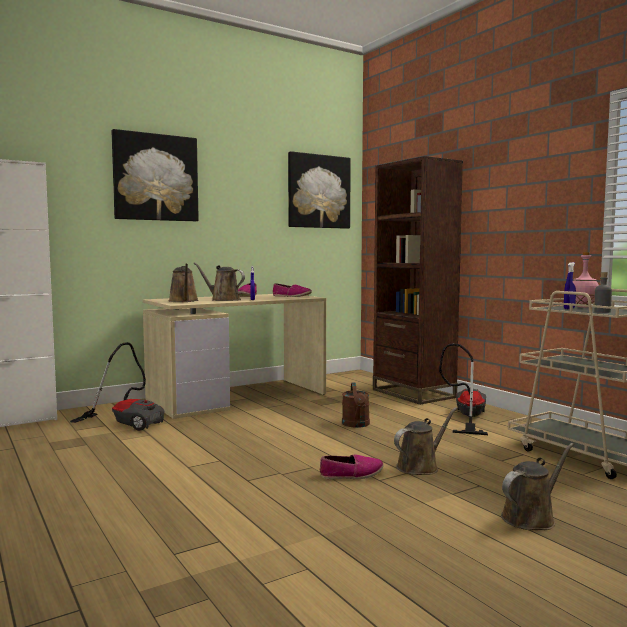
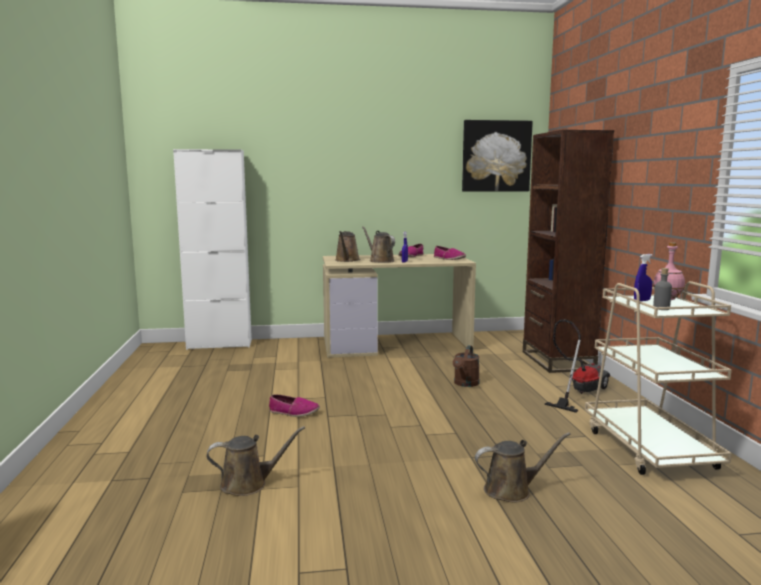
camera: 25 degrees right, 5 degrees up
vacuum cleaner [70,342,165,431] -> none
picture [112,129,199,221] -> none
shoe [320,455,384,479] -> shoe moved to [269,394,320,417]
brown watering can [394,407,457,475] -> brown watering can moved to [206,426,305,496]

